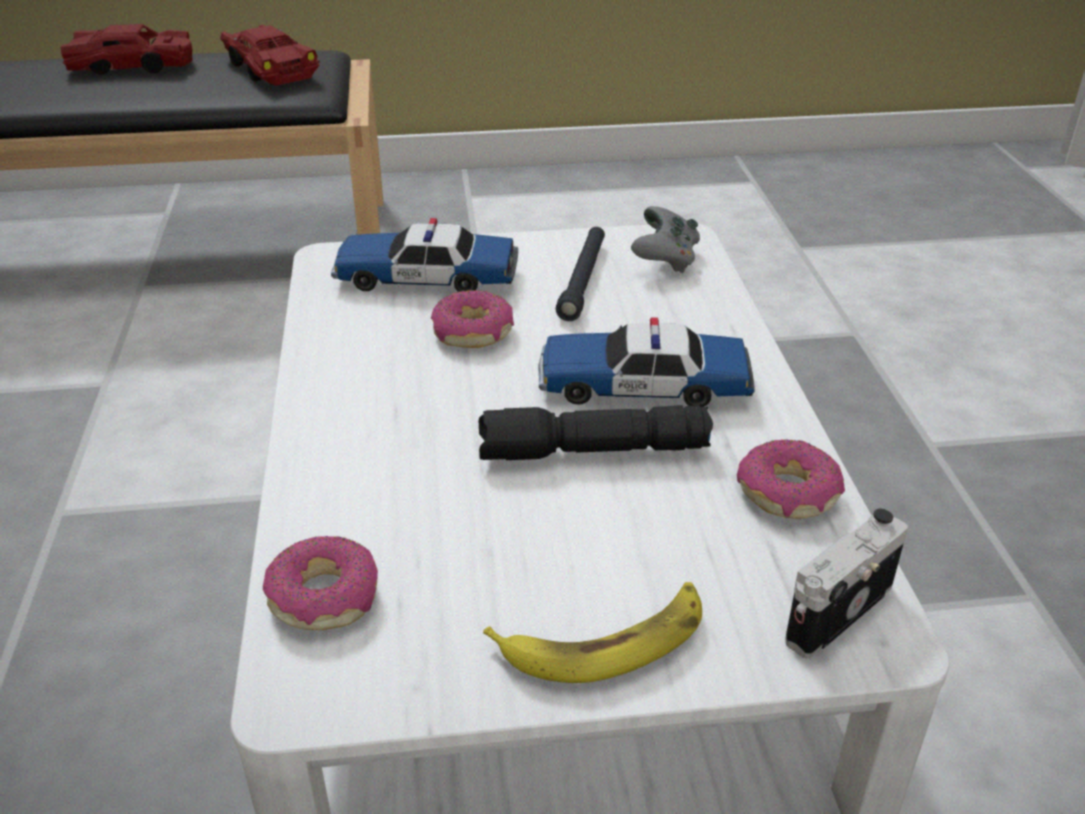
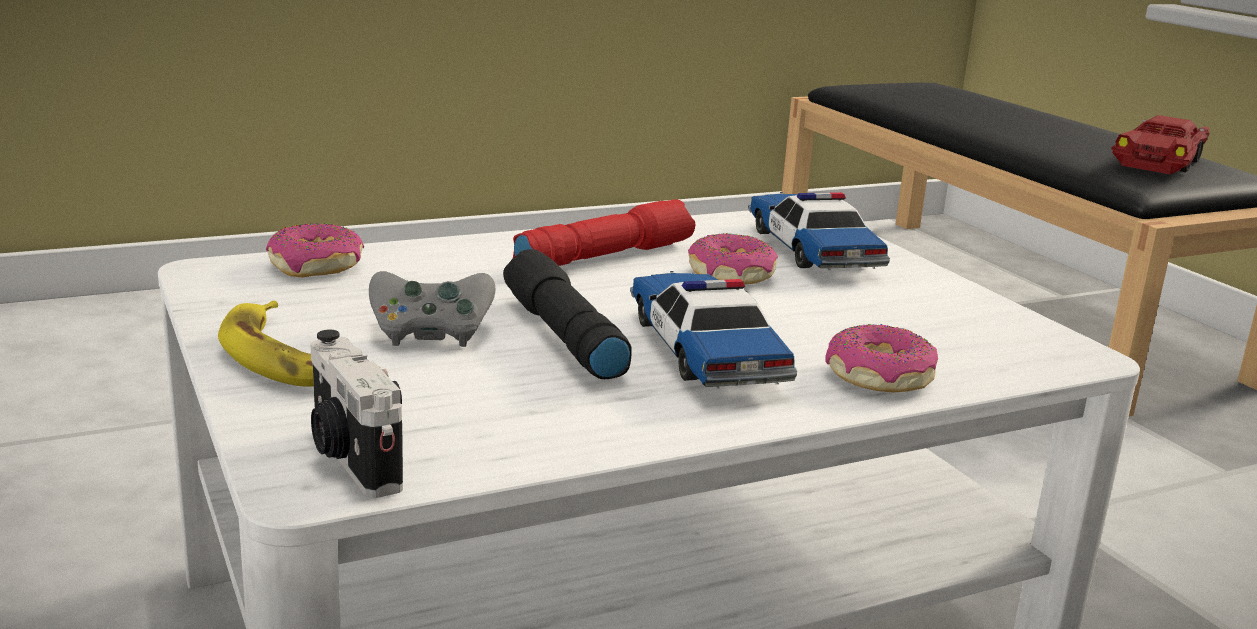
camera: 70 degrees right, 15 degrees down
red toy car [60,24,193,74] -> none
black flashlight [556,227,605,321] -> none
grey game controller [631,206,700,273] -> grey game controller moved to [369,271,495,347]
donut [737,439,845,519] -> donut moved to [825,324,938,393]
camera [785,508,908,659] -> camera turned 150 degrees counterclockwise [310,329,403,498]
none -> red flashlight [513,199,695,266]

